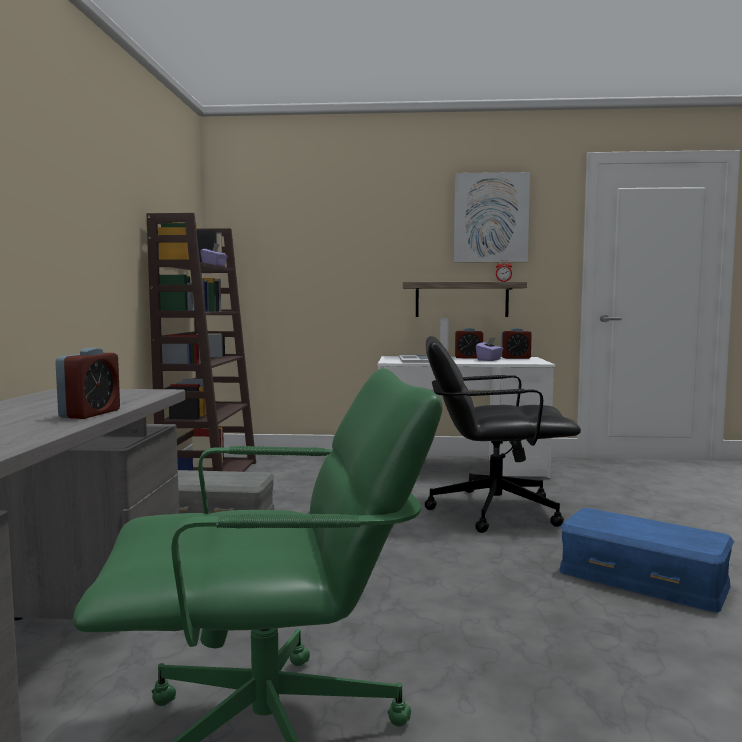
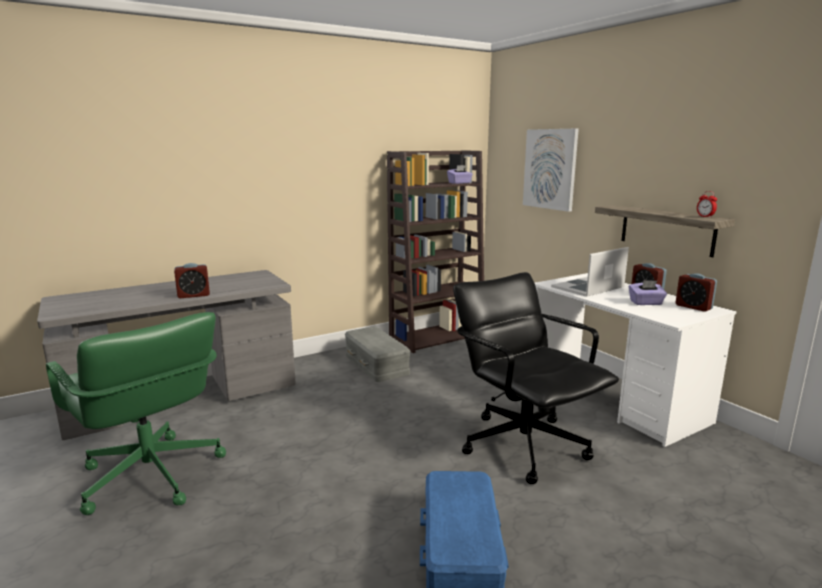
camera: 55 degrees right, 10 degrees up
picture [454,172,530,262] -> picture moved to [523,129,579,212]

